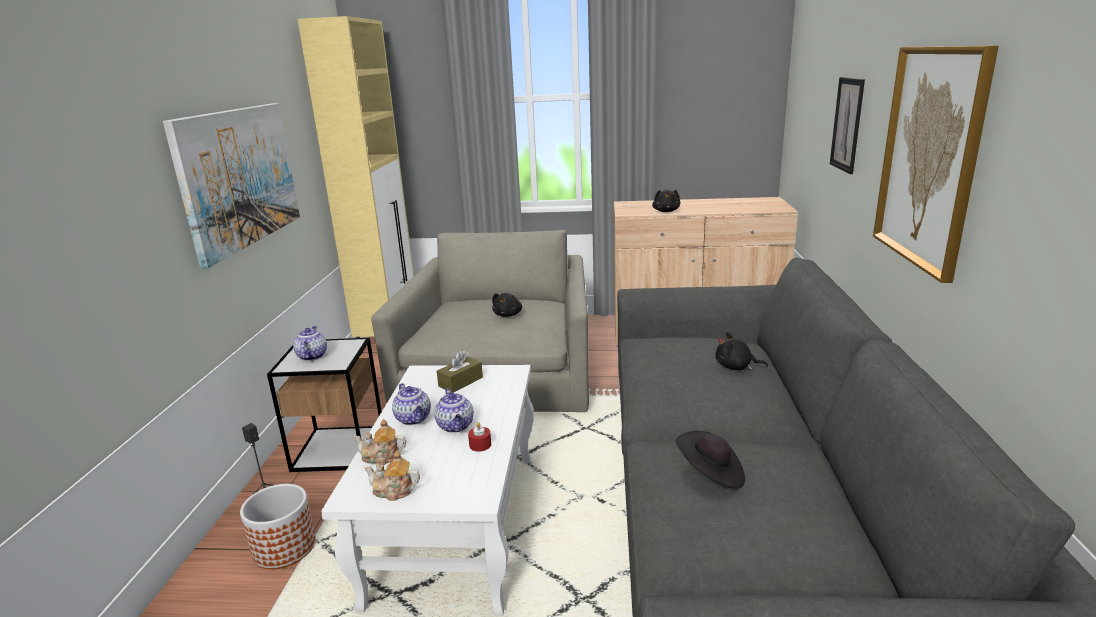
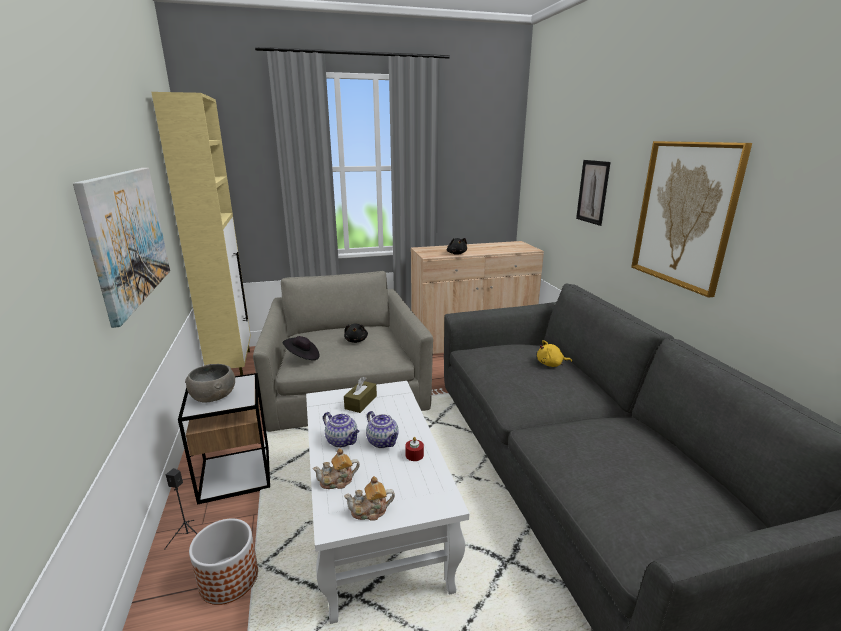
camera: 20 degrees left, 0 degrees up
teapot [293,326,327,361] -> grey bowl [185,364,235,402]
black hat [676,431,745,488] -> black hat moved to [283,336,320,360]
black plush toy [715,332,768,370] -> yellow plush toy [537,340,572,367]

